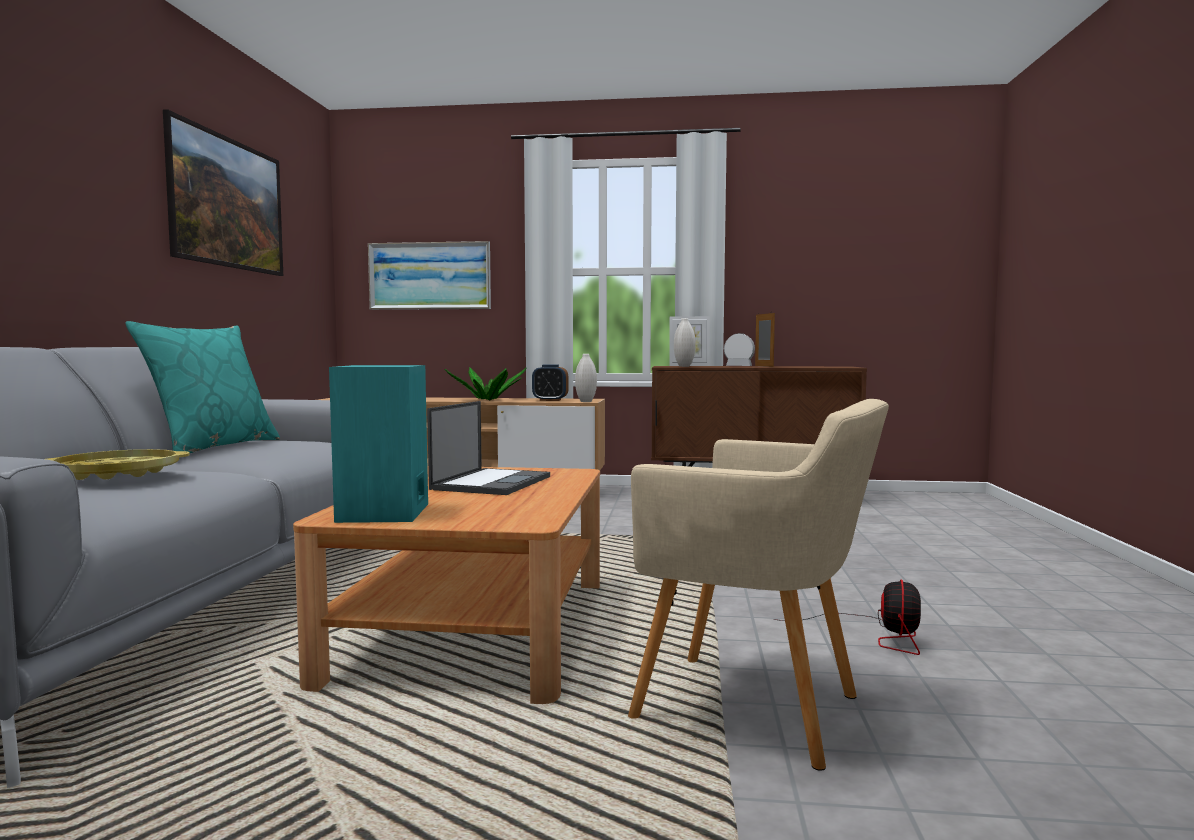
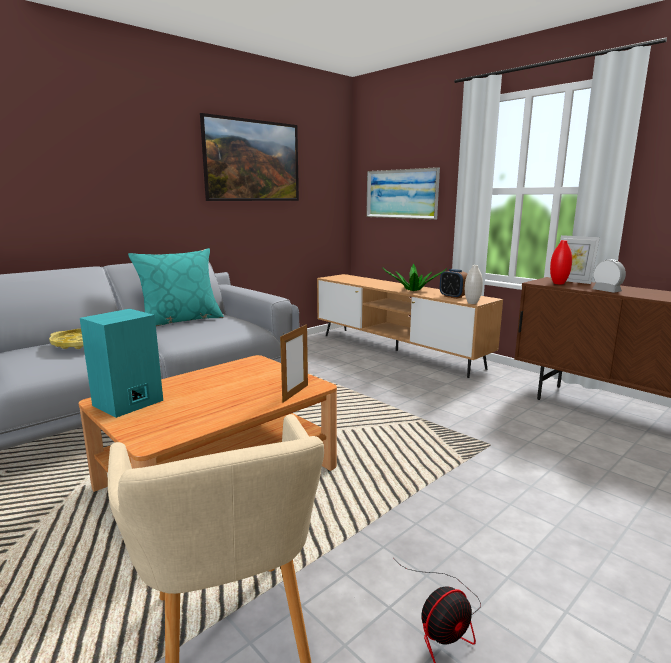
camera: 40 degrees right, 10 degrees up
laptop [427,401,550,495] -> none
white vase [674,318,696,367] -> red vase [550,240,572,284]
picture frame [755,311,775,367] -> picture frame moved to [280,324,308,403]

